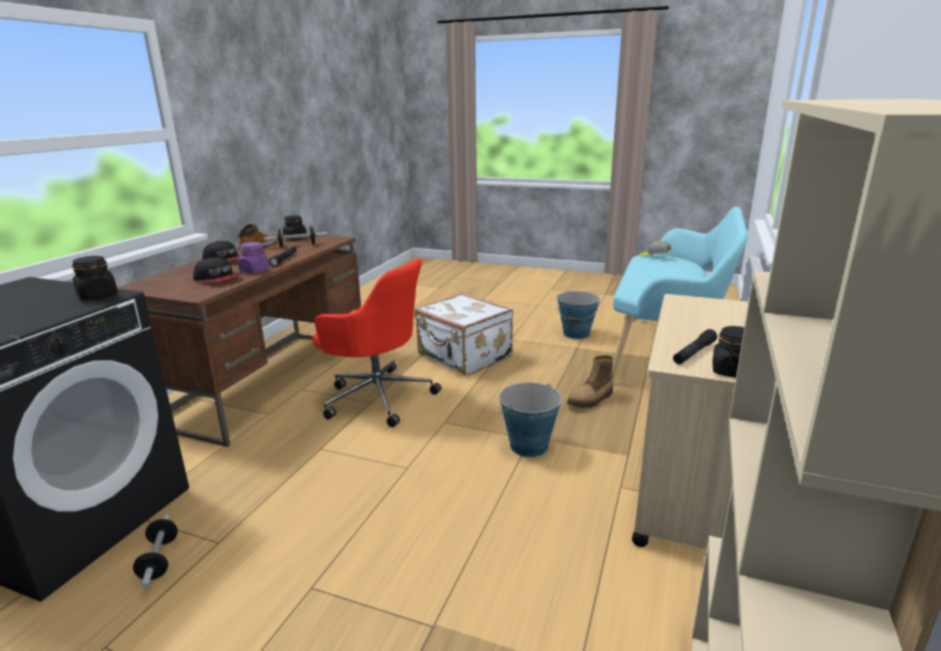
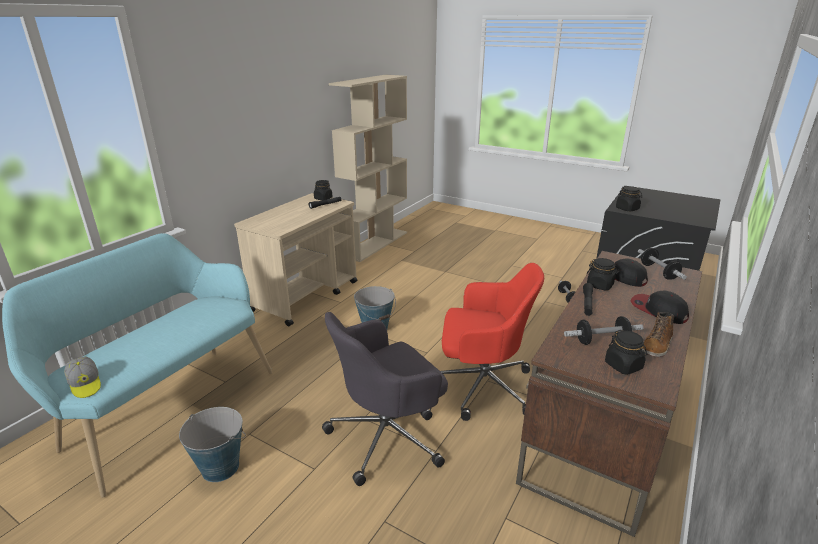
camera: 170 degrees left, 5 degrees up
purple jar [238,242,270,273] -> black jar [587,258,620,291]
red office chair [313,259,441,427] -> red office chair turned 150 degrees clockwise [440,263,544,421]
white suitcase [415,293,513,375] -> grey office chair [322,312,448,486]
boot [567,355,613,408] -> none
none -> dumbbell [638,248,687,280]

